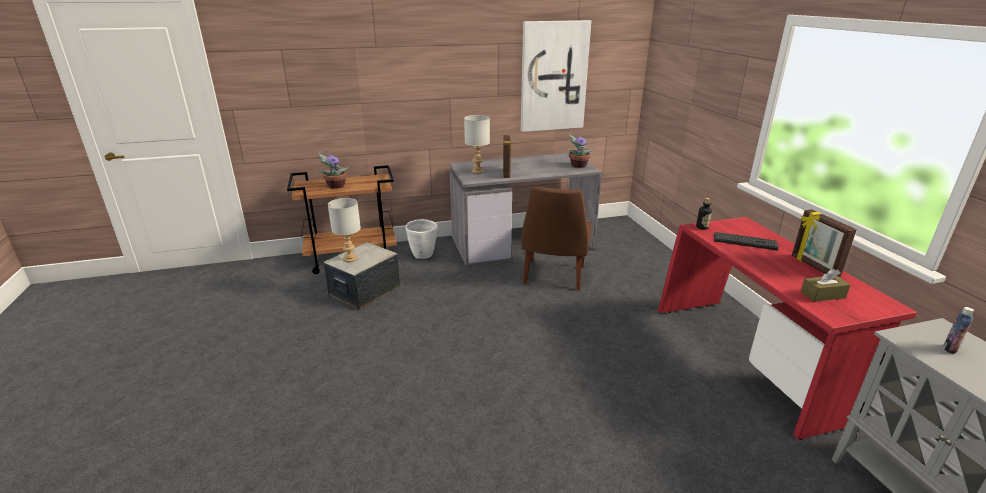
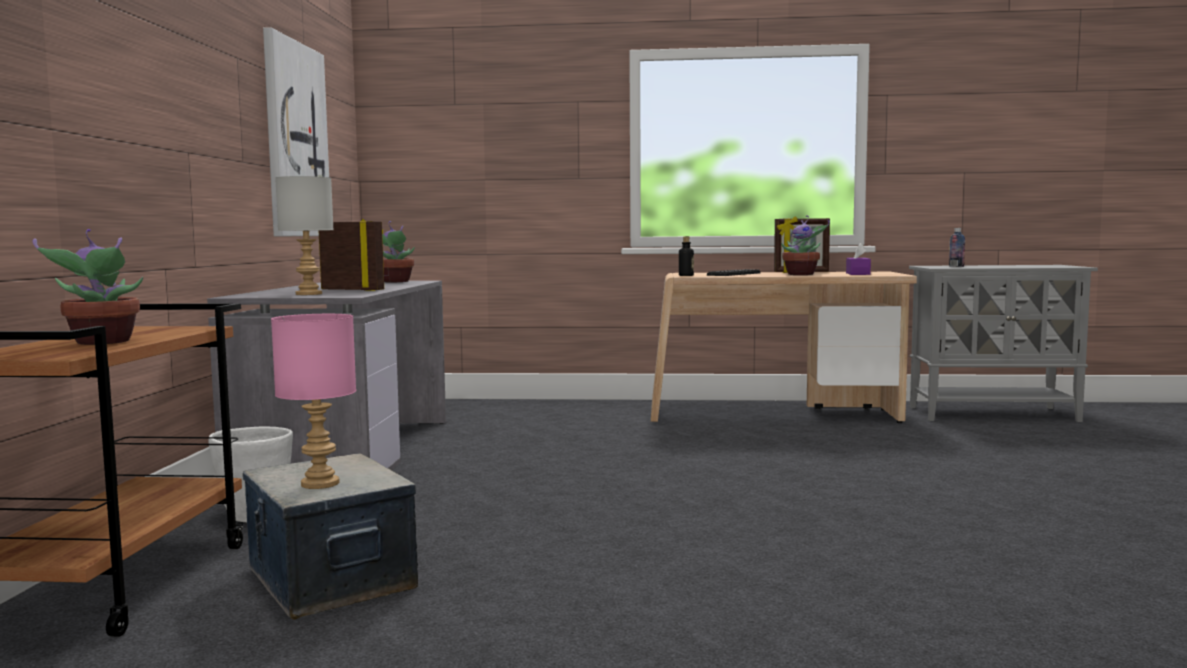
camera: 70 degrees left, 20 degrees down
grey table lamp [328,198,361,262] -> pink table lamp [271,314,356,489]
brown chair [522,186,592,291] -> none
red desk [658,217,917,440] -> beige desk [651,272,917,423]
brown tissue box [800,269,850,302] -> purple tissue box [846,243,871,275]
none -> potted plant [781,215,830,275]

